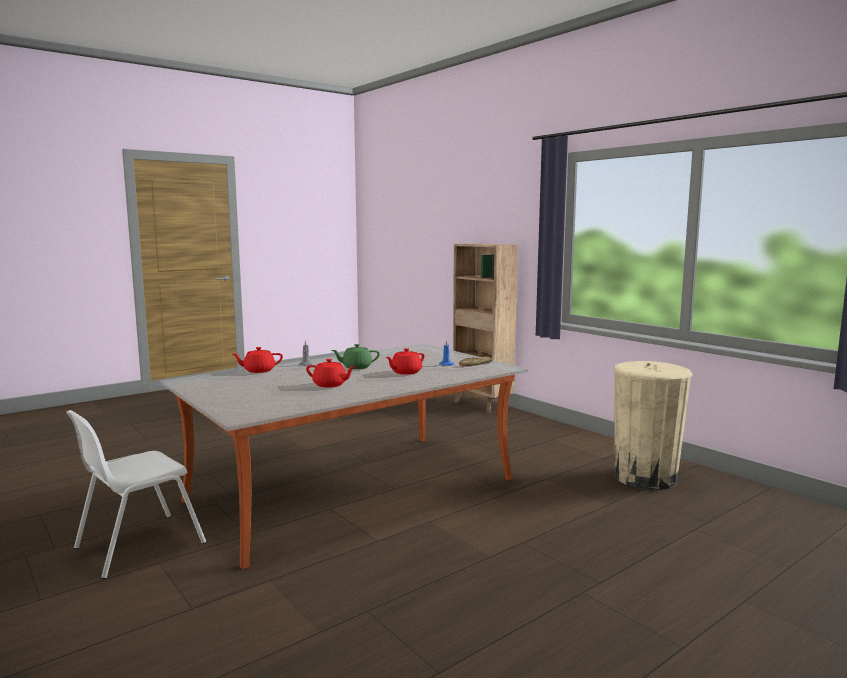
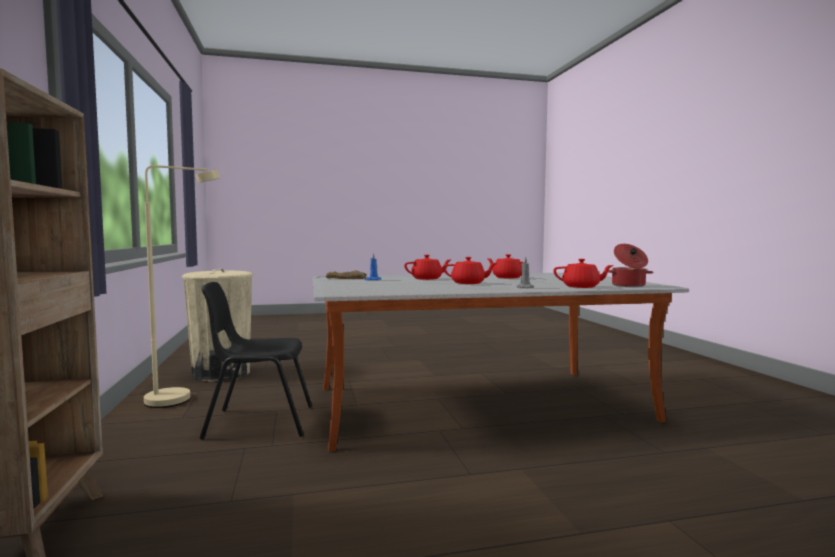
camera: 155 degrees left, 5 degrees down
white chair [66,410,206,579] -> none
green teapot [331,344,380,369] -> red teapot [443,257,497,284]
none -> beige floor lamp [144,165,220,408]
none -> black chair [199,282,312,440]
none -> cooking pot [608,244,653,287]

